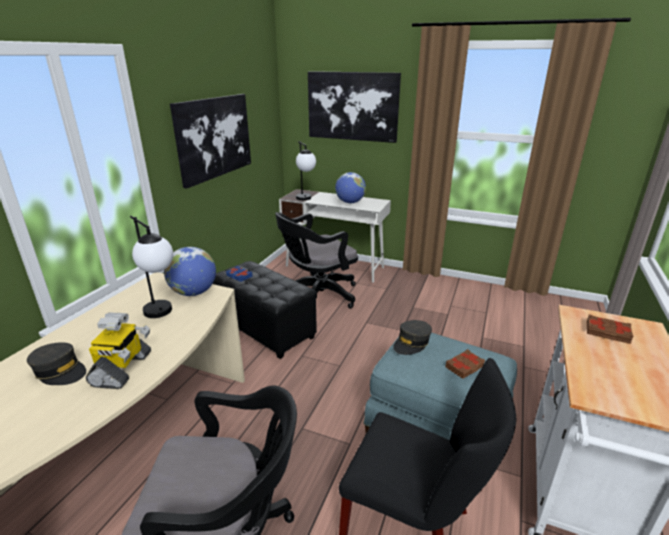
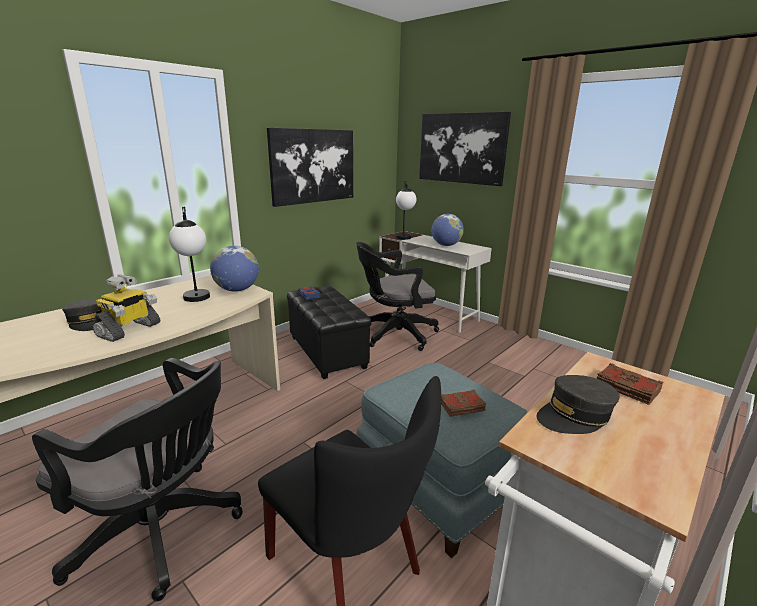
camera: 20 degrees right, 5 degrees down
grey cap [393,320,432,355] -> grey cap moved to [537,375,619,434]

